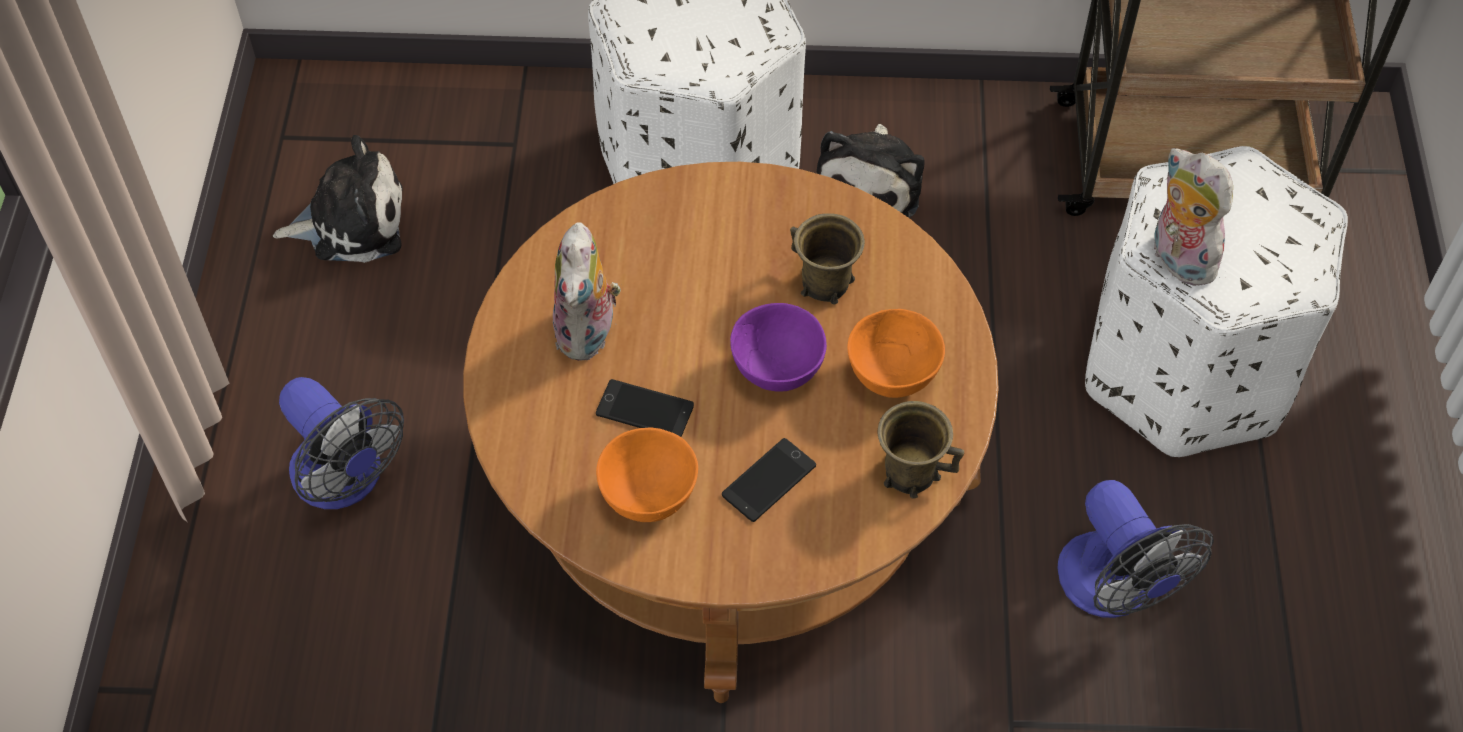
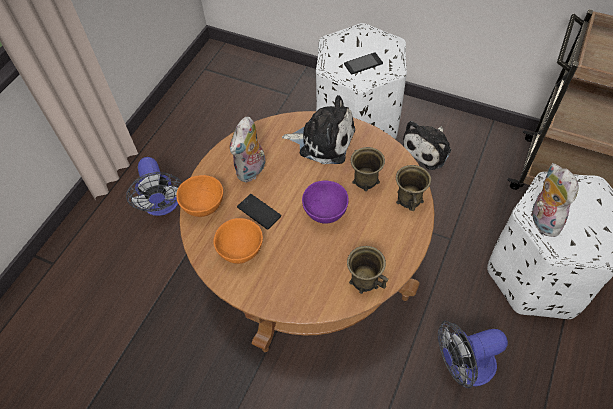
camera: 25 degrees right, 0 degrees up
plush toy [273,135,403,263] -> plush toy moved to [282,95,355,164]
phone [722,438,816,522] -> phone moved to [344,52,383,74]
orange bowl [847,309,945,398] -> orange bowl moved to [176,175,223,217]
fan [1057,480,1214,618] -> fan turned 75 degrees clockwise [438,321,508,388]
none -> brown mug [396,165,431,211]

